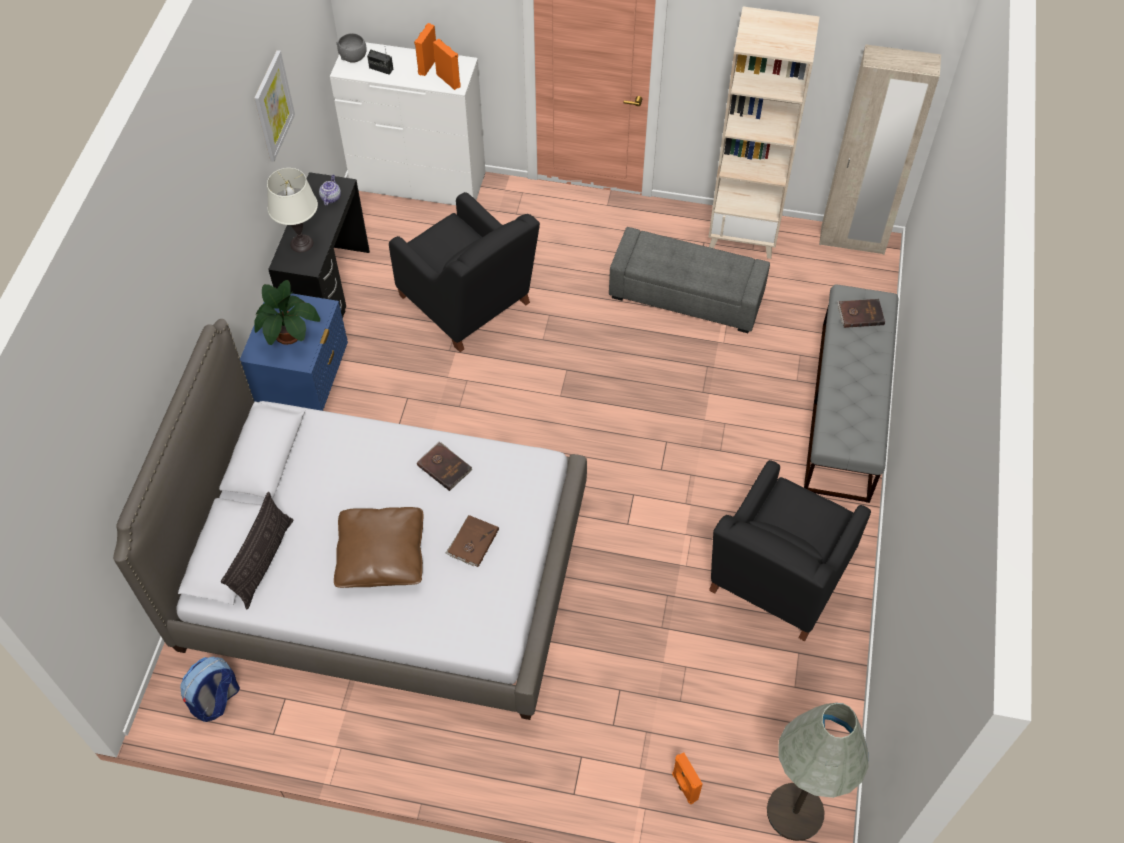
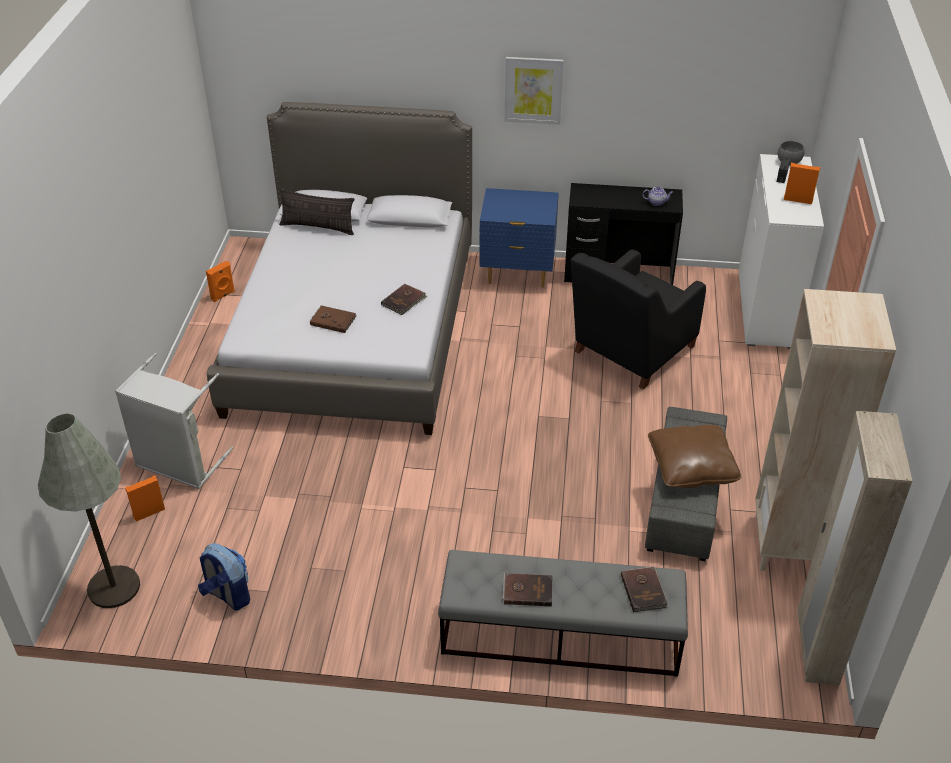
camera: 85 degrees right, 15 degrees down
backpack [180,657,240,722] -> backpack moved to [198,543,250,610]
picture [254,50,295,162] -> picture moved to [505,57,564,125]
potted plant [254,280,320,345] -> none
white table lamp [267,168,318,253] -> none
brown pillow [334,507,424,588] -> brown pillow moved to [648,425,741,488]
orange speaker [433,39,461,90] -> orange speaker moved to [206,261,235,302]
black armchair [709,460,871,641] -> none
none -> grey laundry basket [115,353,233,489]
none -> brown book [502,573,553,606]

